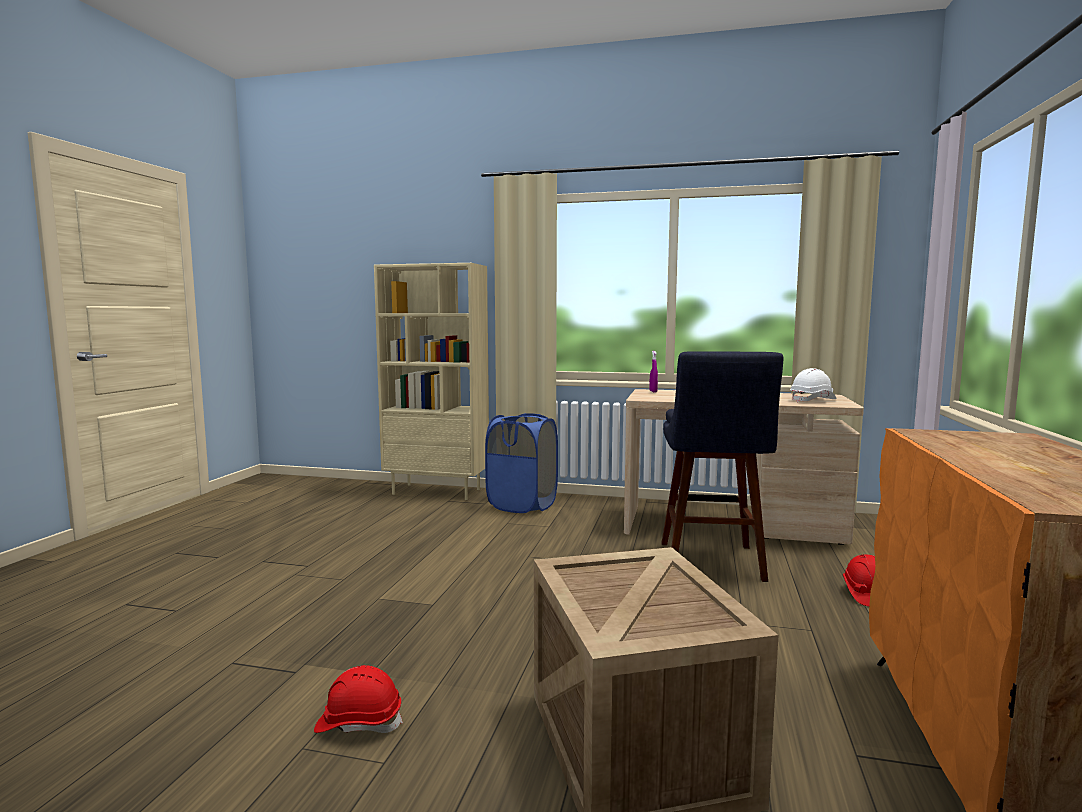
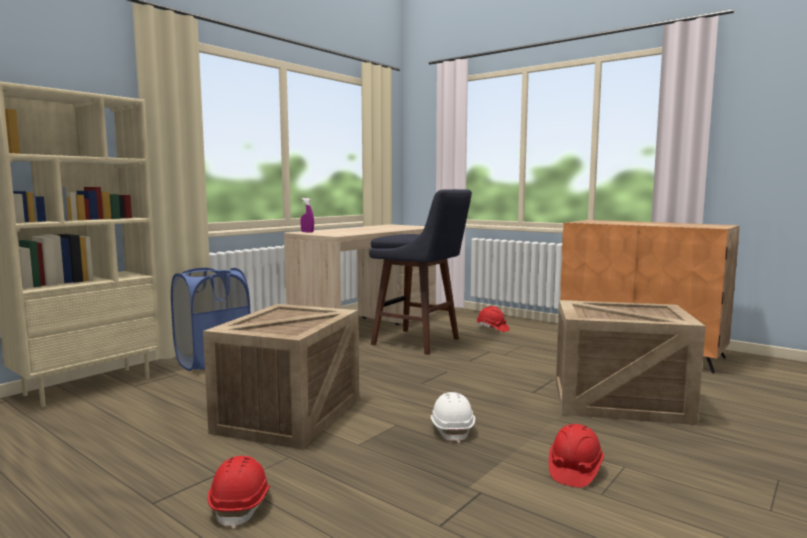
camera: 65 degrees left, 0 degrees up
white hard hat [790,368,836,402] -> white hard hat moved to [430,392,475,443]
none -> crate [203,304,359,450]
none -> red hard hat [207,456,270,529]

